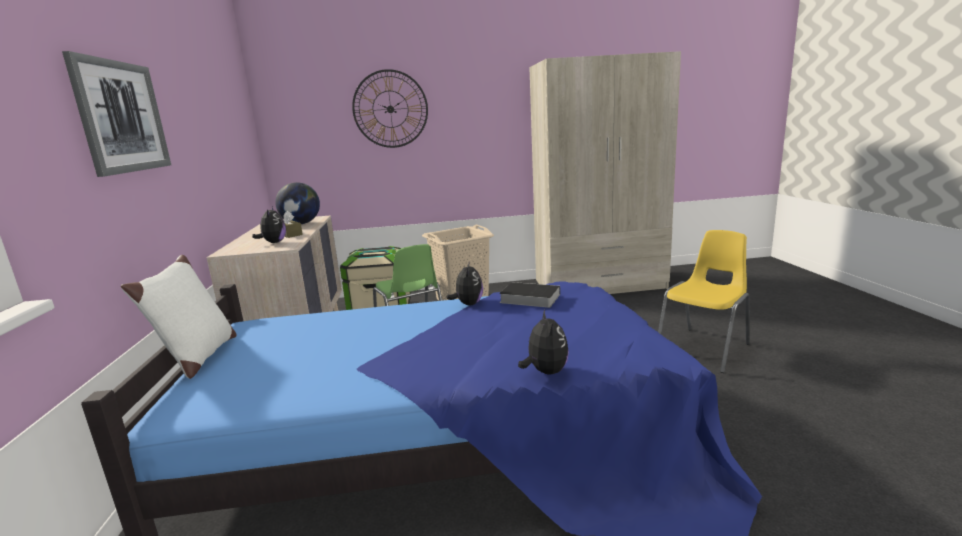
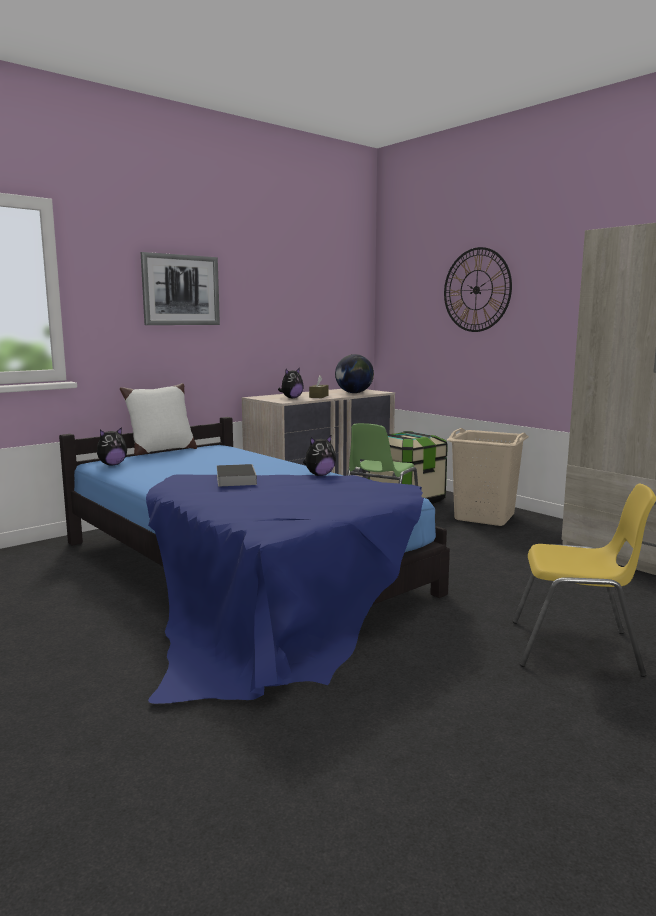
camera: 55 degrees right, 5 degrees down
book [499,282,560,308] -> book moved to [217,464,257,487]
plush toy [518,310,569,375] -> plush toy moved to [97,427,127,465]

